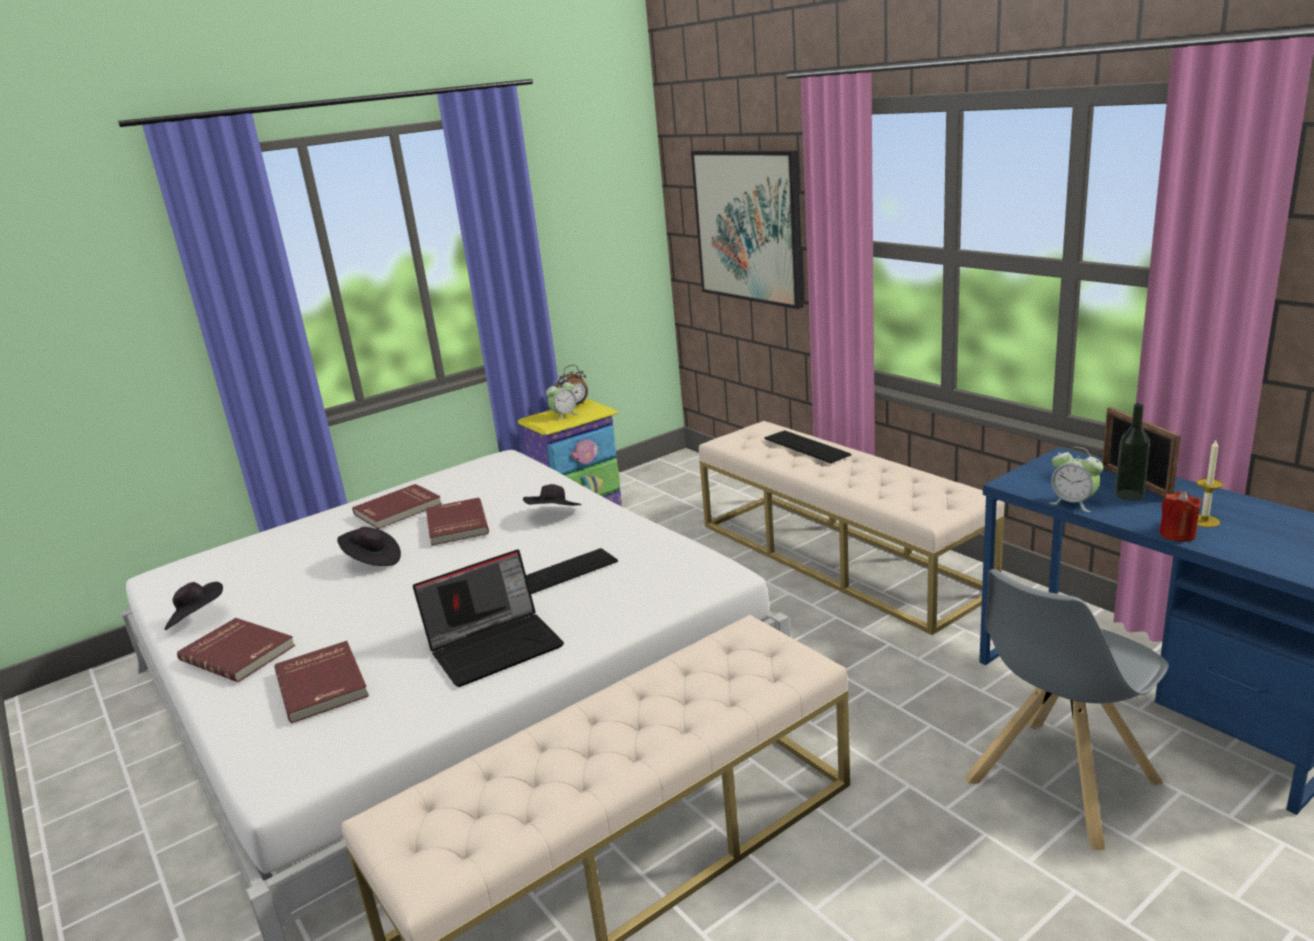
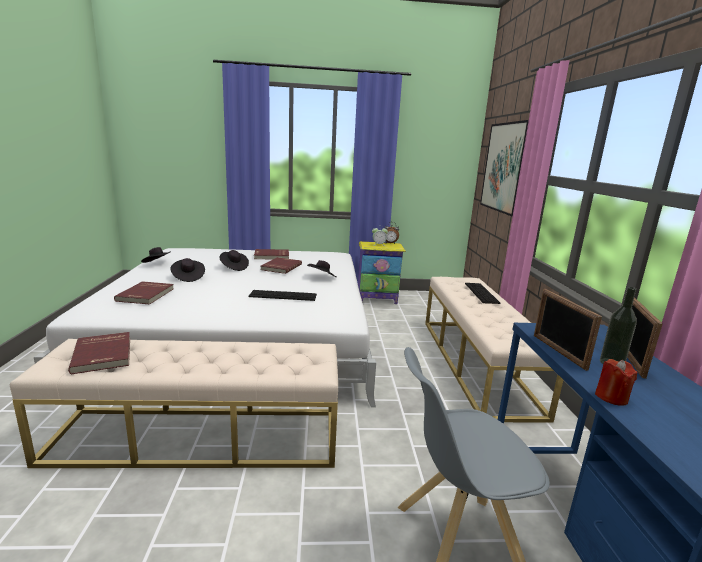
camera: 30 degrees right, 5 degrees down
red book [177,618,295,682] -> red book moved to [68,332,130,374]
laptop [413,549,564,687] -> none
alarm clock [1049,447,1103,512] -> picture frame [534,289,602,371]
candle [1196,440,1224,527] -> none
none -> black hat [171,258,205,282]

